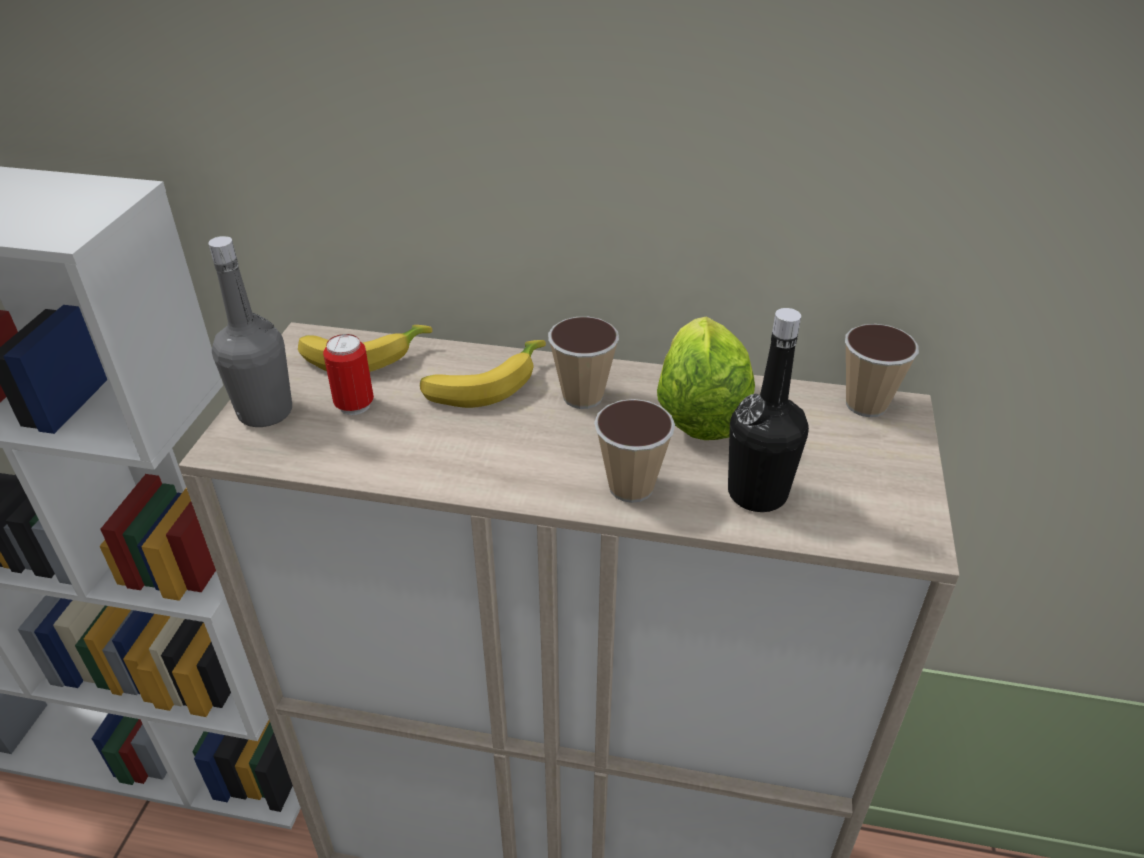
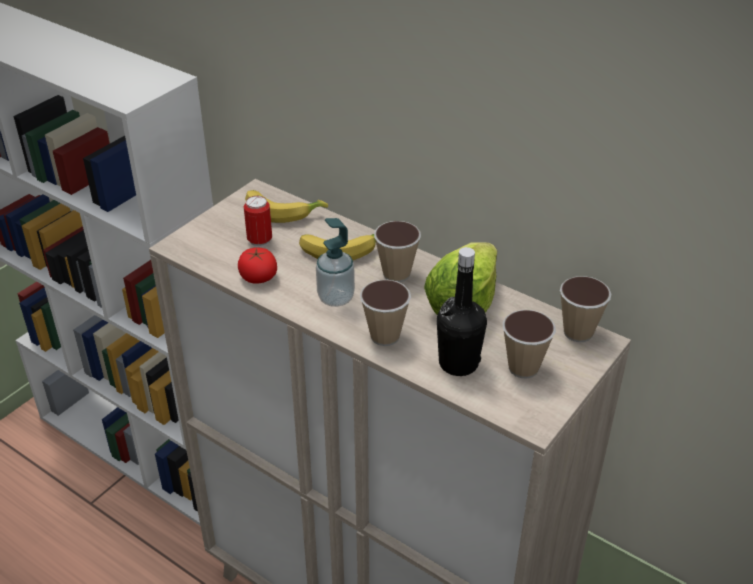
camera: 25 degrees right, 0 degrees up
grey bottle [208,236,292,427] -> none
none -> tomato [238,247,277,284]
none -> soap dispenser [316,218,355,307]
none -> cup [503,310,556,379]

